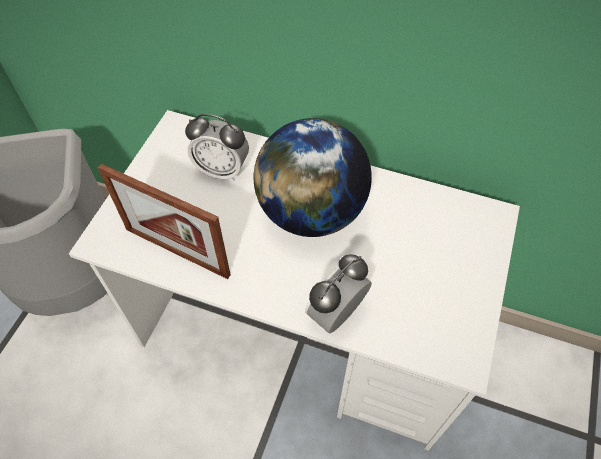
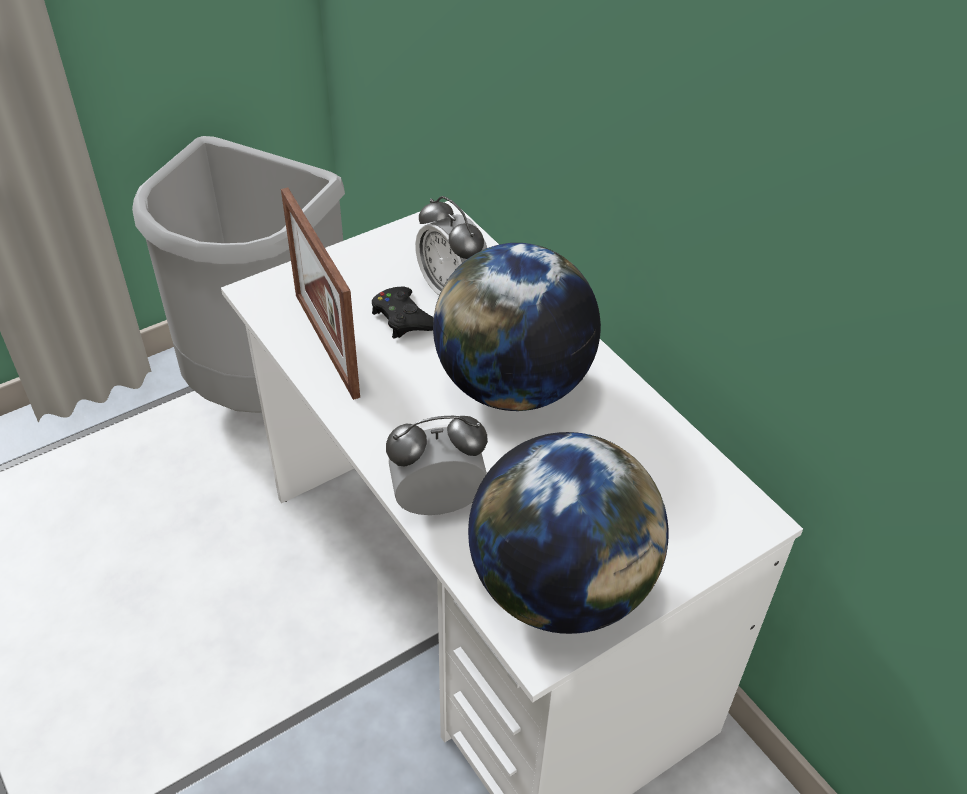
camera: 35 degrees right, 10 degrees down
none -> black game controller [372,287,434,339]
none -> globe [468,432,668,634]

